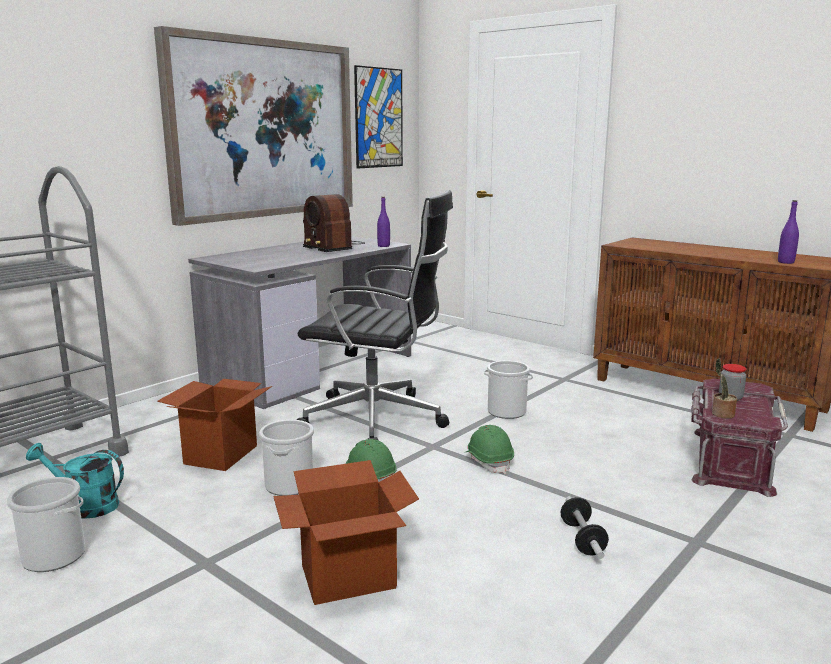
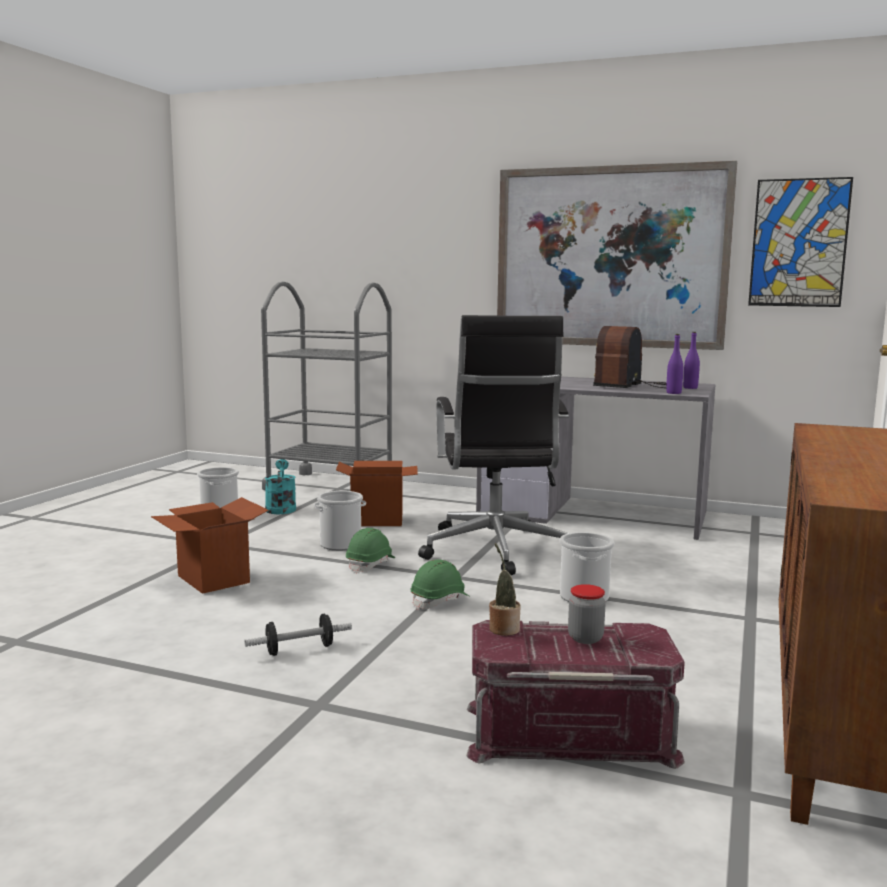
camera: 70 degrees right, 5 degrees down
purple bottle [778,200,799,264] -> purple bottle moved to [683,332,700,389]

